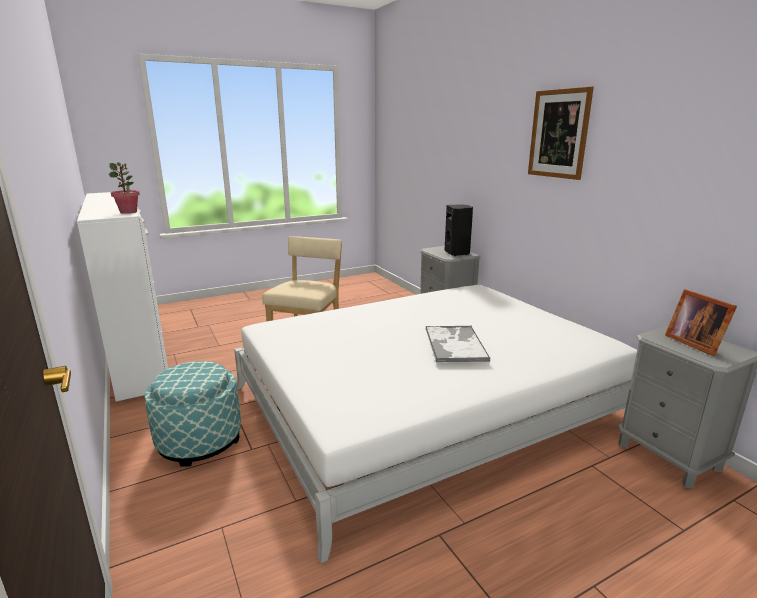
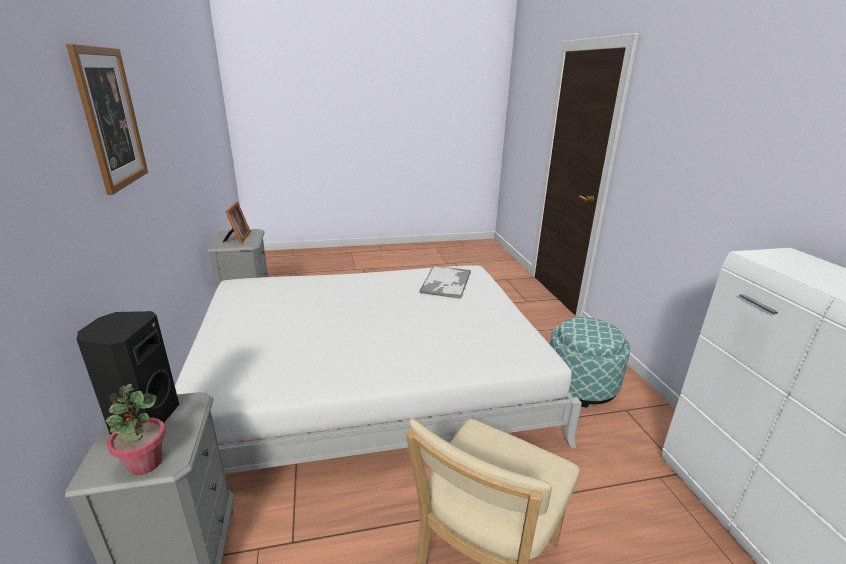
camera: 165 degrees left, 5 degrees up
potted plant [109,162,140,214] -> potted plant moved to [106,384,166,475]
tray [425,326,490,362] -> tray moved to [419,266,471,299]

